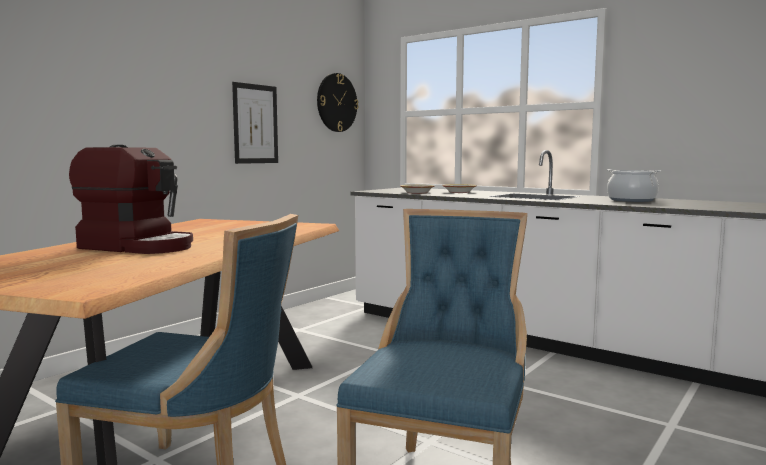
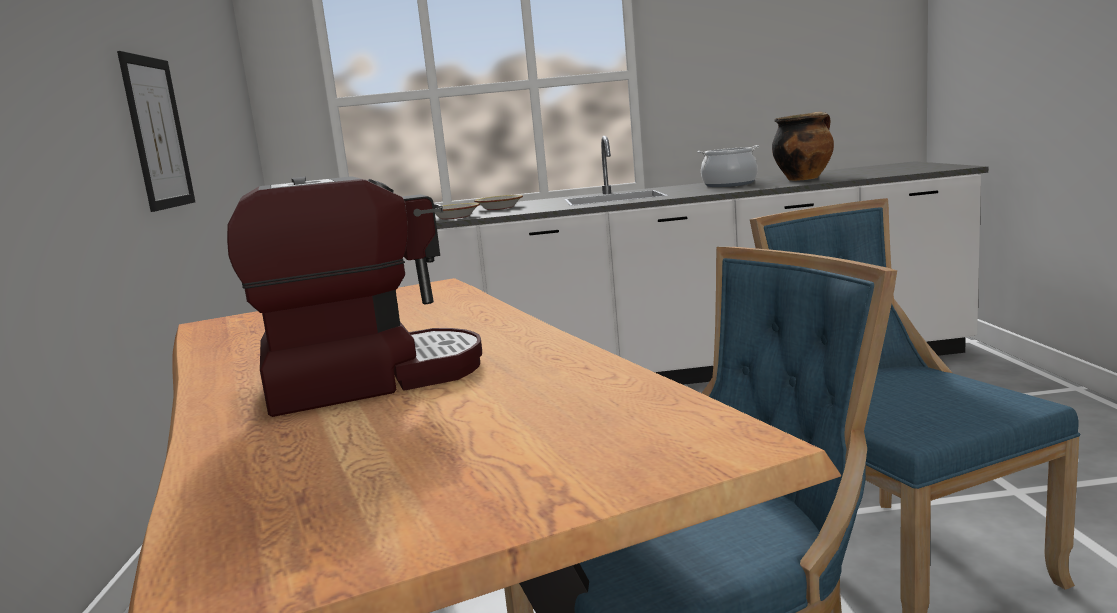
camera: 40 degrees left, 5 degrees up
wall clock [317,73,359,132] -> none
none -> cooking pot [772,112,834,181]

